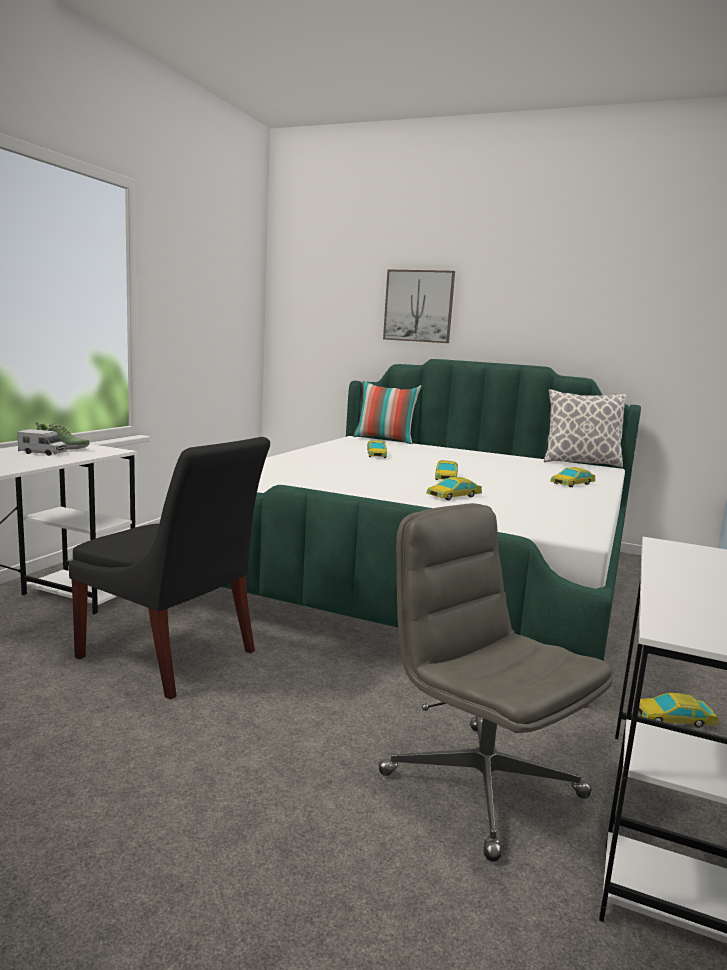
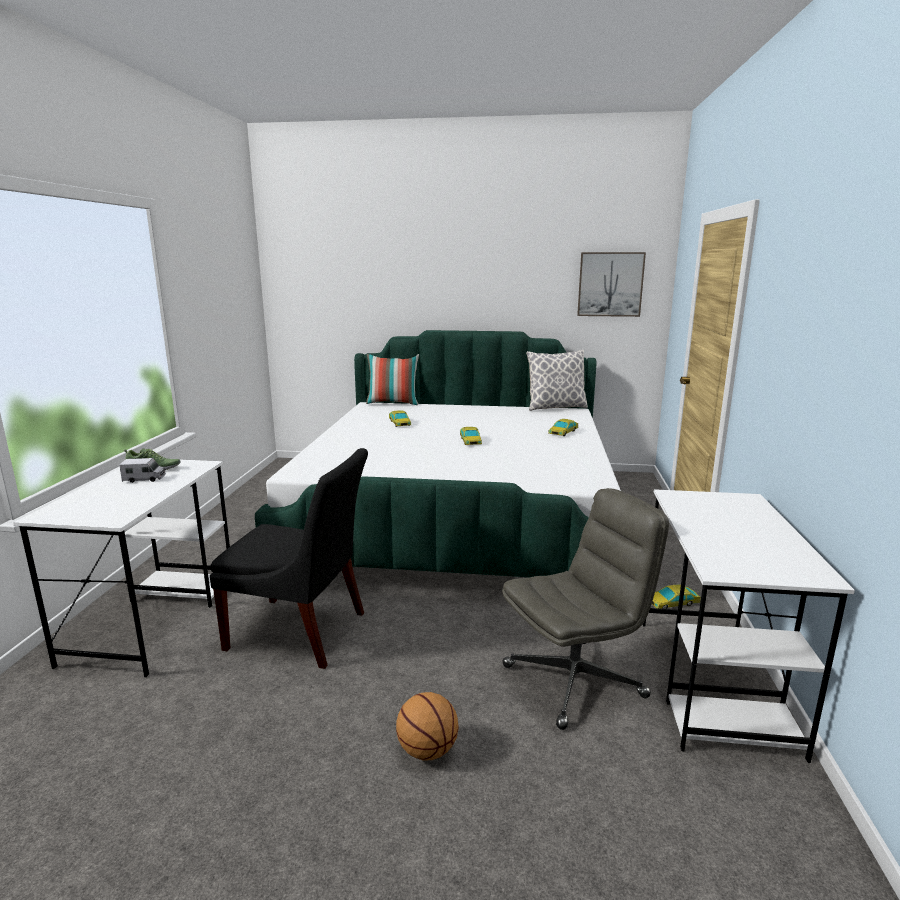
camera: 15 degrees left, 5 degrees up
grey office chair [378,503,612,862] -> grey office chair turned 120 degrees clockwise [502,488,669,730]
picture [383,269,455,343] -> picture moved to [577,252,646,317]
toy car [427,477,482,500] -> none
none -> basketball [396,692,459,761]

